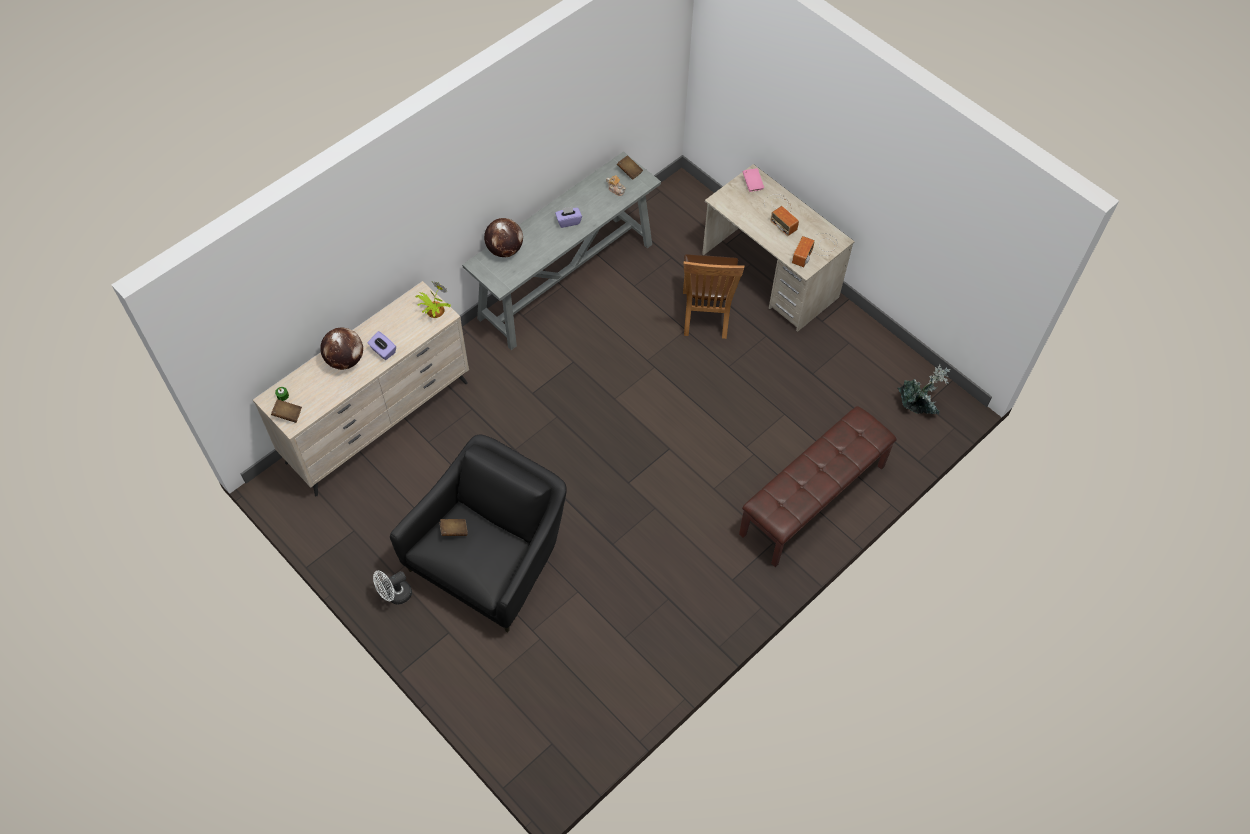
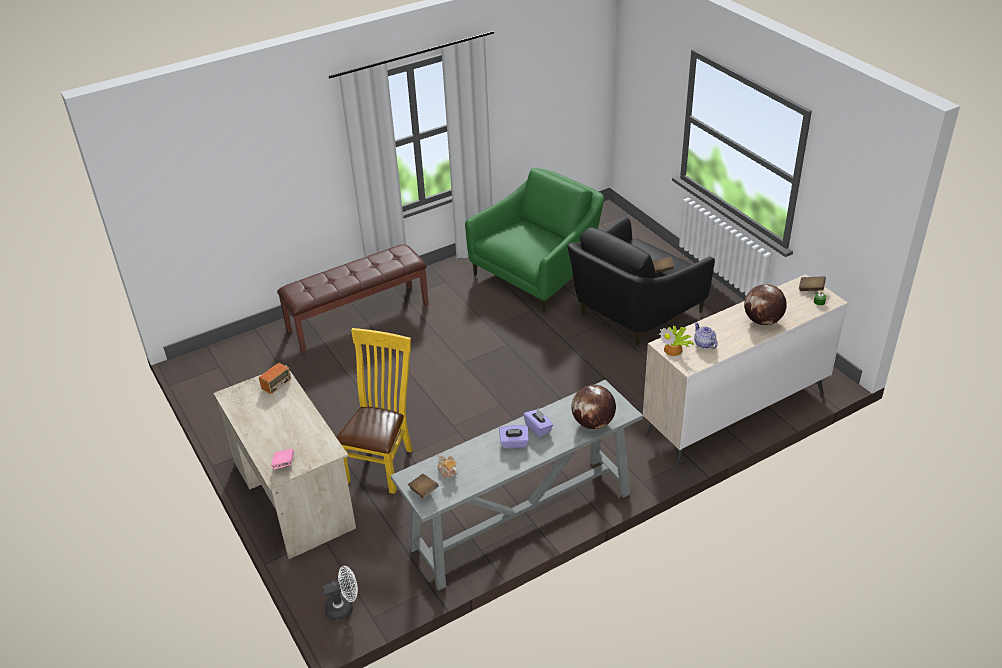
camera: 165 degrees left, 20 degrees down
purple tissue box [367,331,396,360] -> purple tissue box moved to [523,408,553,437]
white fan [373,571,412,604] -> white fan moved to [322,566,358,621]
brown chair [683,254,744,339] -> yellow chair [336,328,413,494]
radio [764,194,799,236] -> none
potted plant [897,364,951,414] -> none
none -> green armchair [465,168,604,313]
none -> teapot [694,322,717,349]

